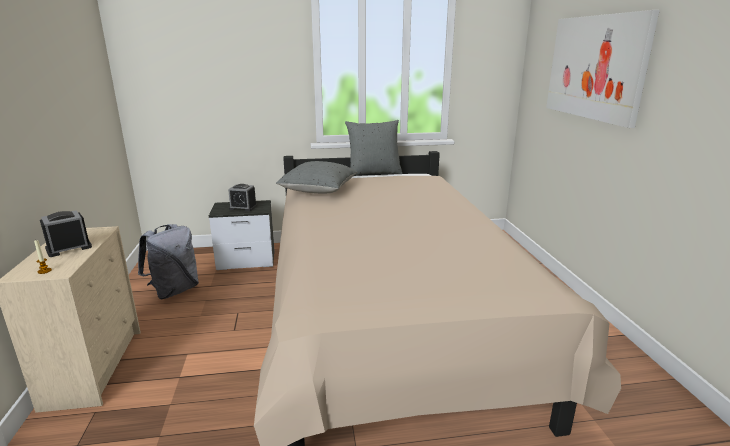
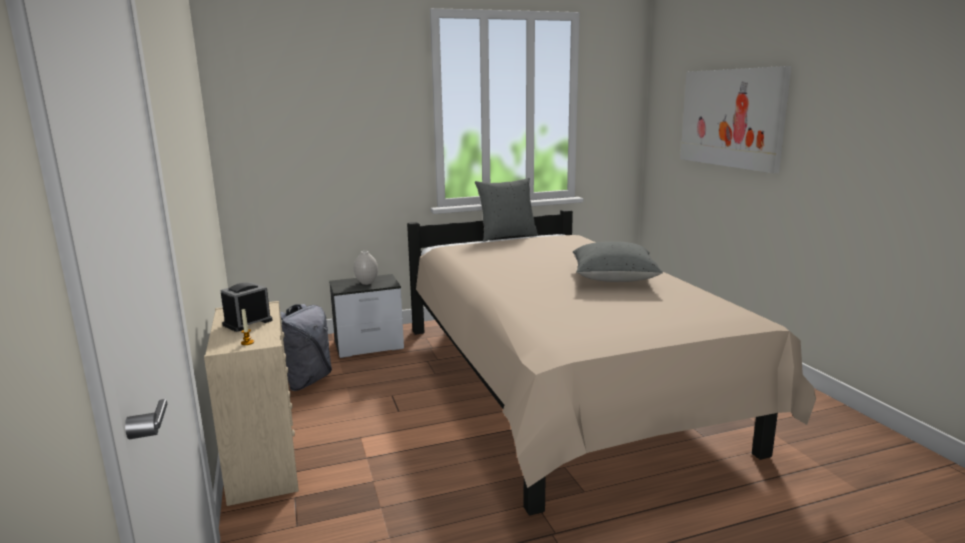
camera: 10 degrees left, 5 degrees down
alarm clock [228,184,257,211] -> white vase [354,251,378,285]
grey pillow [276,161,358,194] -> grey pillow moved to [573,241,663,282]

